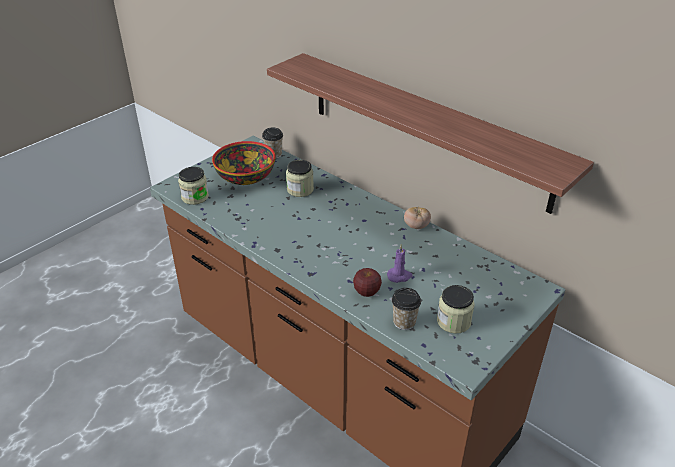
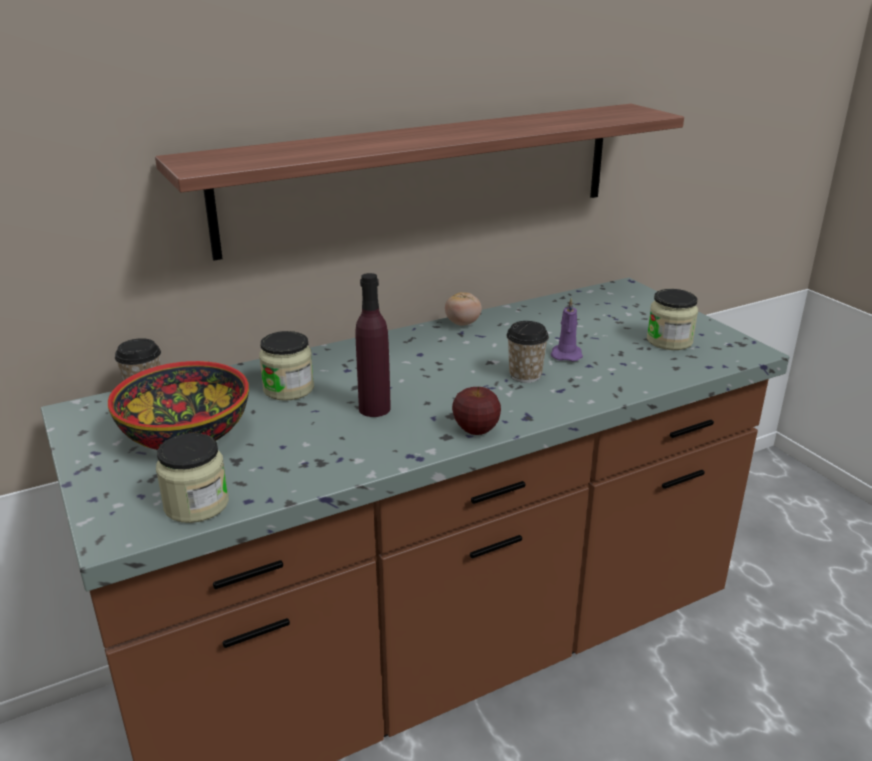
camera: 70 degrees left, 10 degrees down
apple [353,268,382,297] -> apple moved to [452,386,501,435]
cup [392,288,421,330] -> cup moved to [506,321,549,383]
none -> purple bottle [355,273,391,417]

